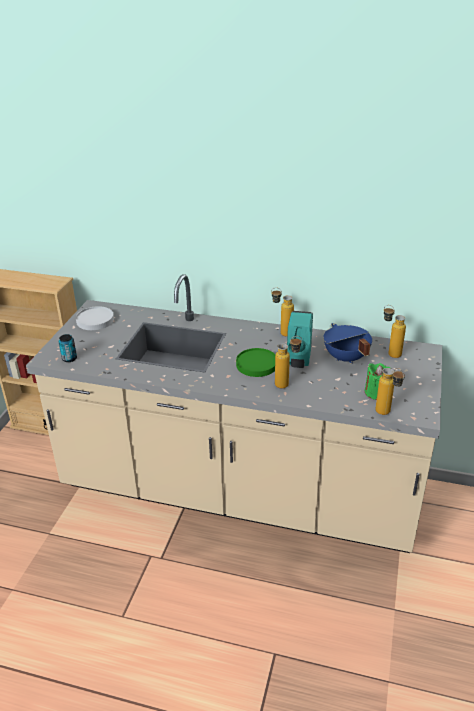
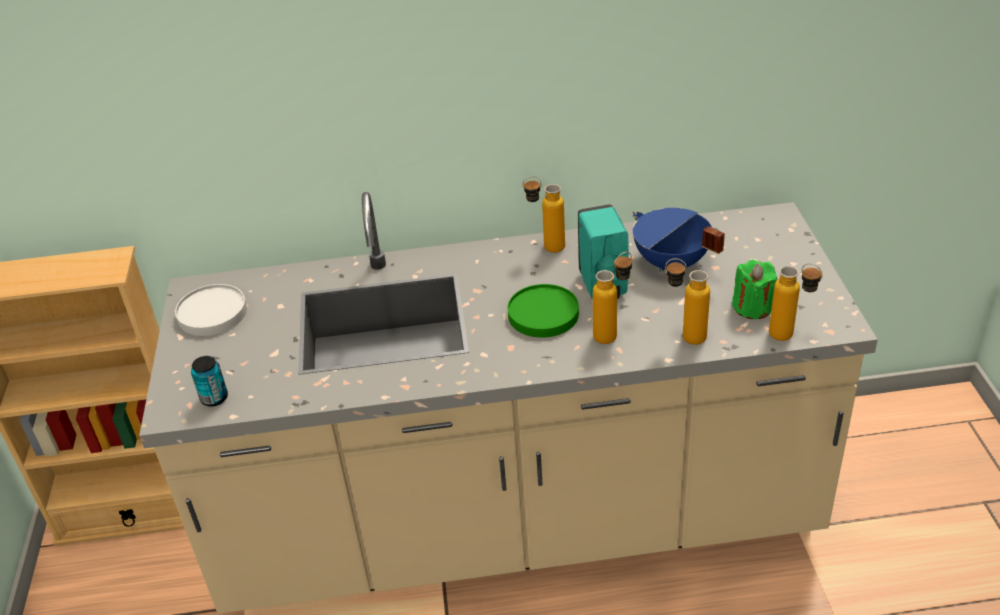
camera: 20 degrees left, 5 degrees up
bottle [384,305,406,358] -> bottle moved to [665,258,710,345]

